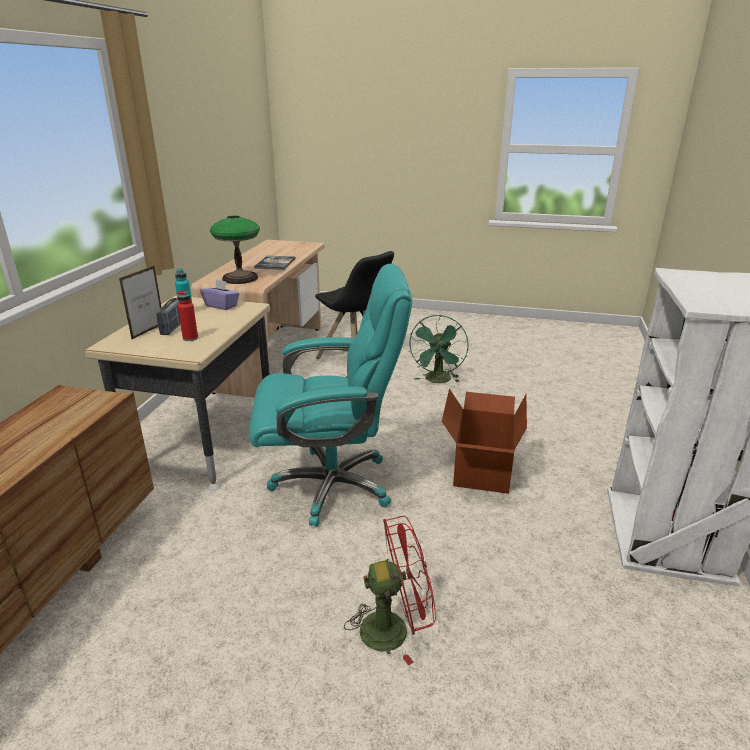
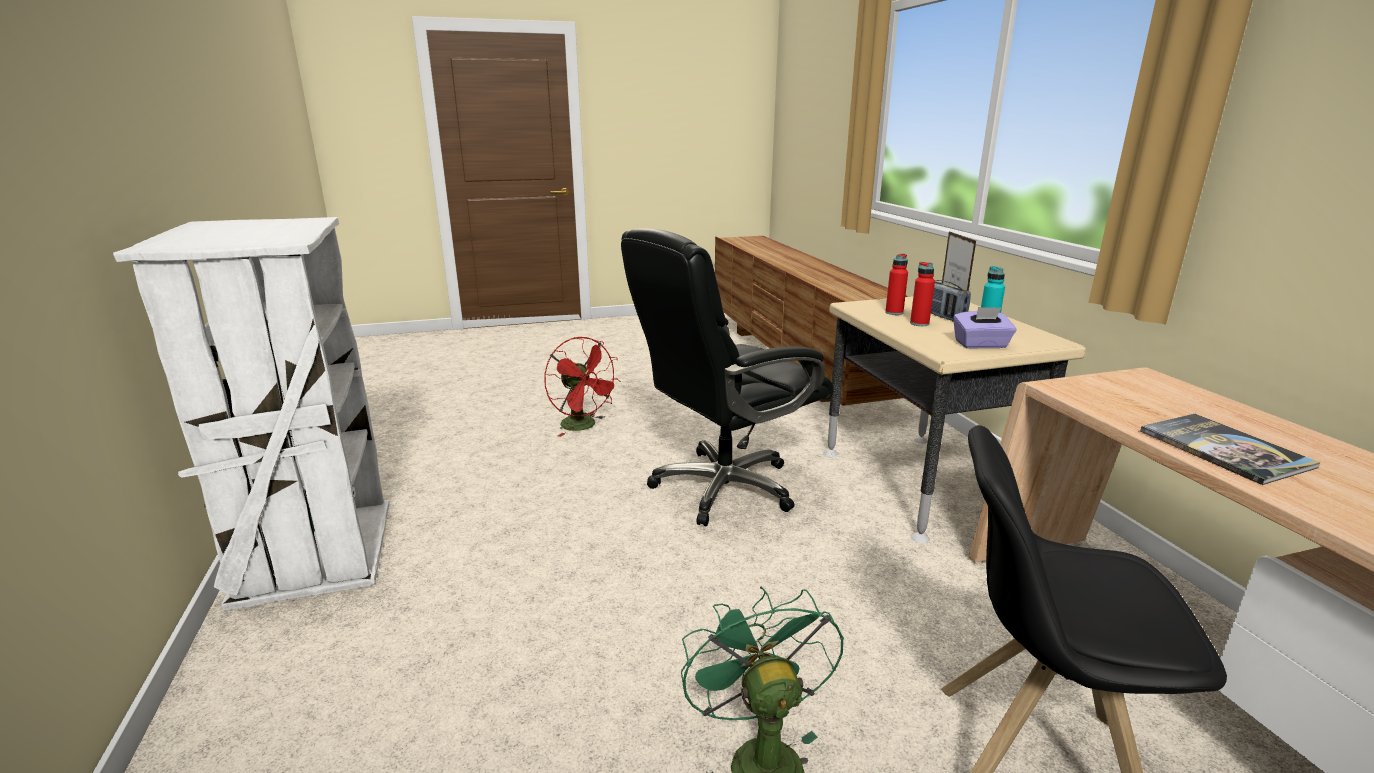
camera: 150 degrees right, 5 degrees down
table lamp [210,216,260,284] -> none
turquoise office chair [249,264,412,527] -> black office chair [621,228,833,526]
red fan [344,516,436,665] -> red fan turned 90 degrees counterclockwise [544,337,621,437]
cardboard box [442,389,527,494] -> none
none -> red bottle [910,262,935,326]

